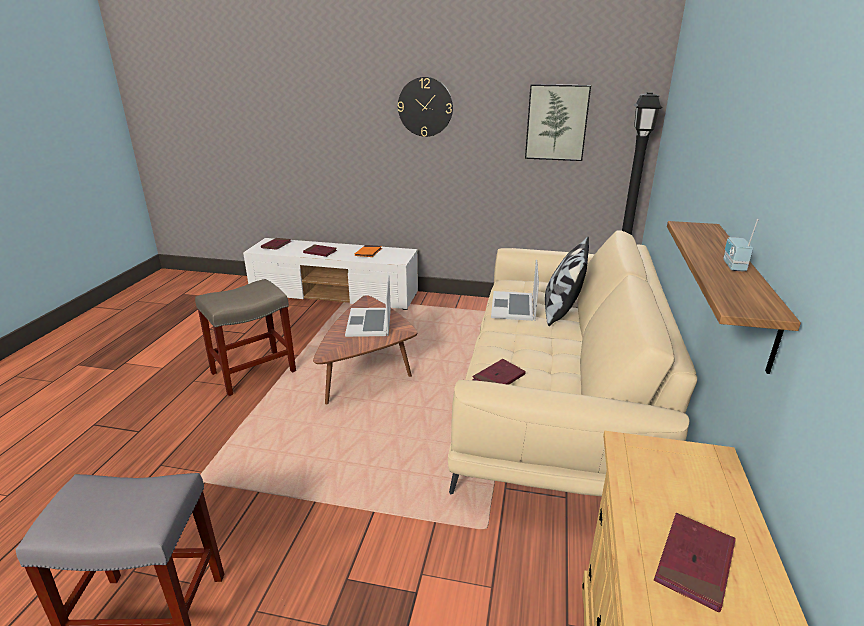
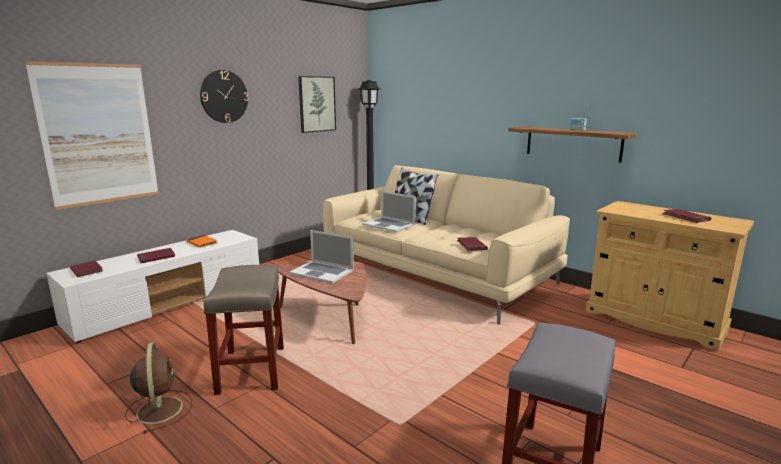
camera: 60 degrees left, 10 degrees down
none -> picture [25,61,159,210]
none -> brown fan [125,343,192,434]

